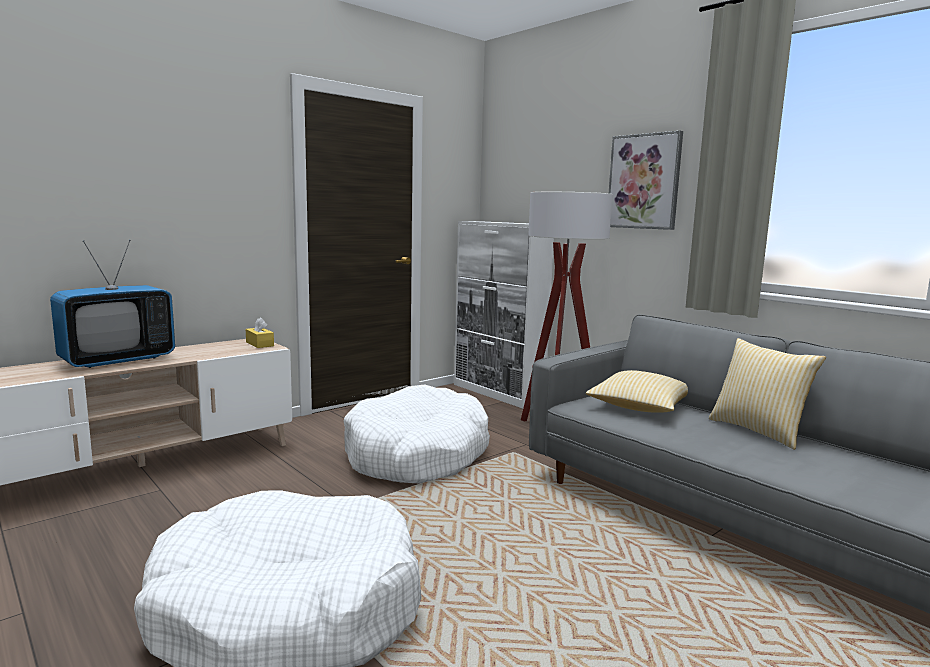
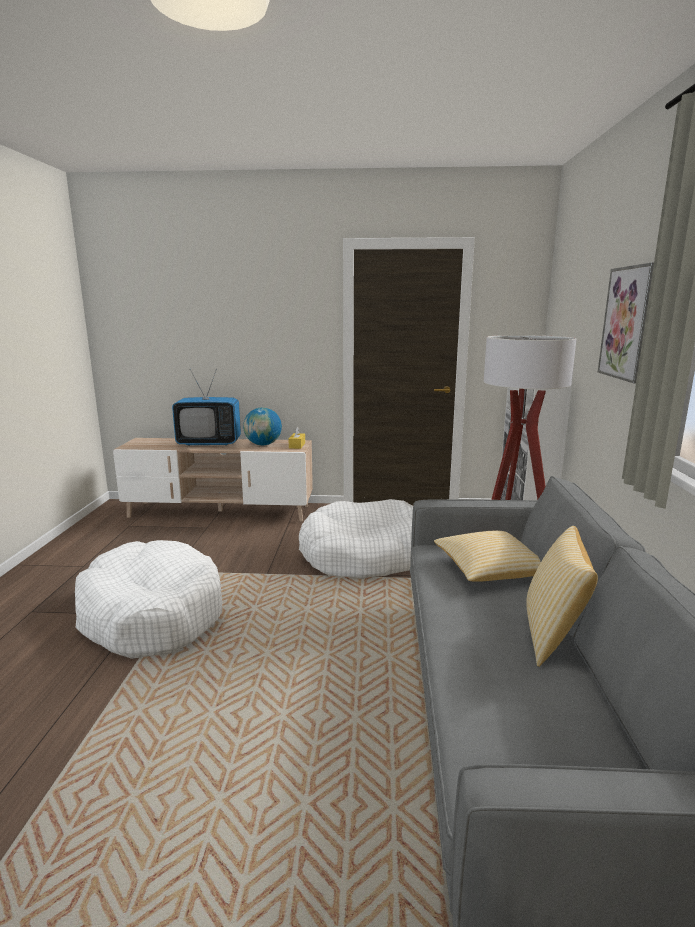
camera: 45 degrees right, 5 degrees up
none -> globe [243,408,282,445]

